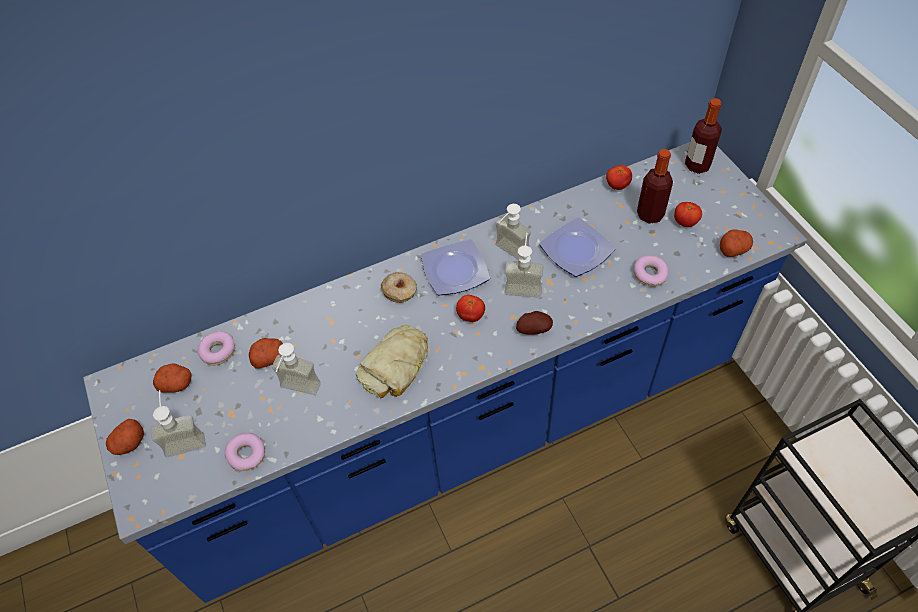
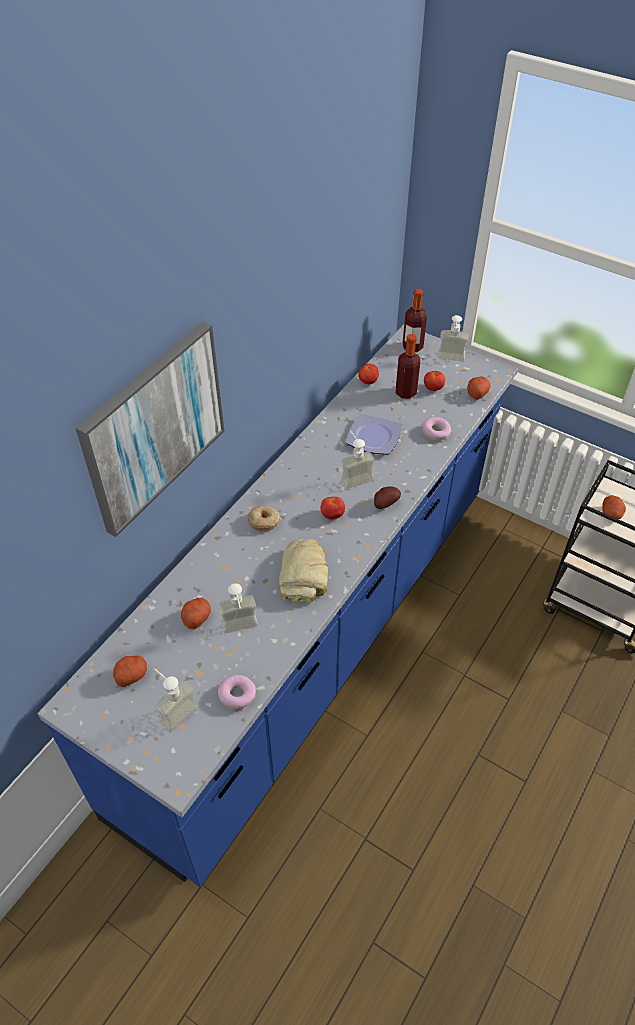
camera: 35 degrees left, 5 degrees down
potato [106,419,144,455] -> potato moved to [602,495,626,519]
donut [198,331,235,366] -> none
plate [421,239,490,296] -> none
soap dispenser [496,204,531,259] -> soap dispenser moved to [438,315,468,361]
none -> picture [76,321,224,537]

